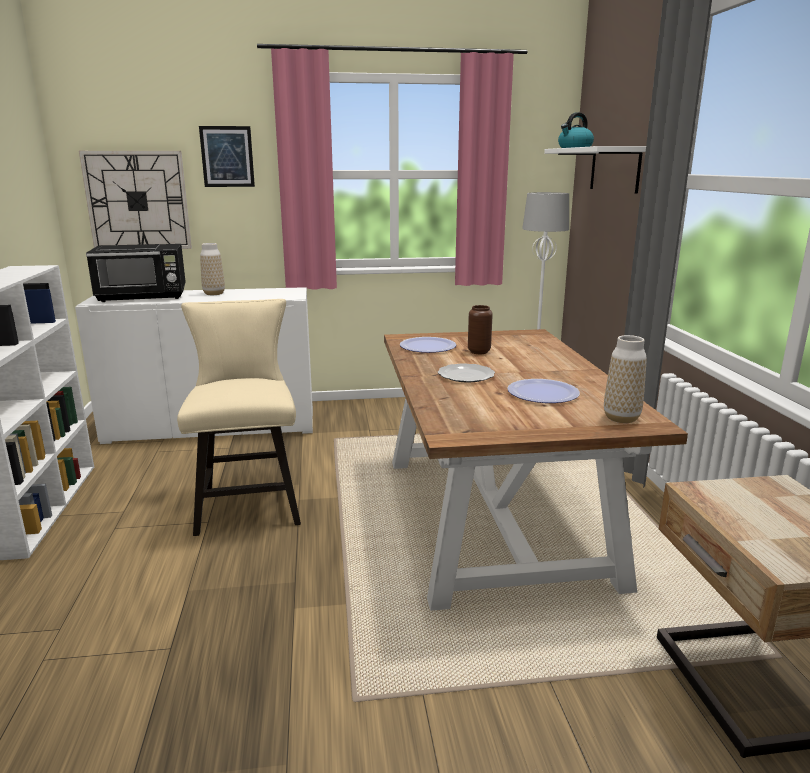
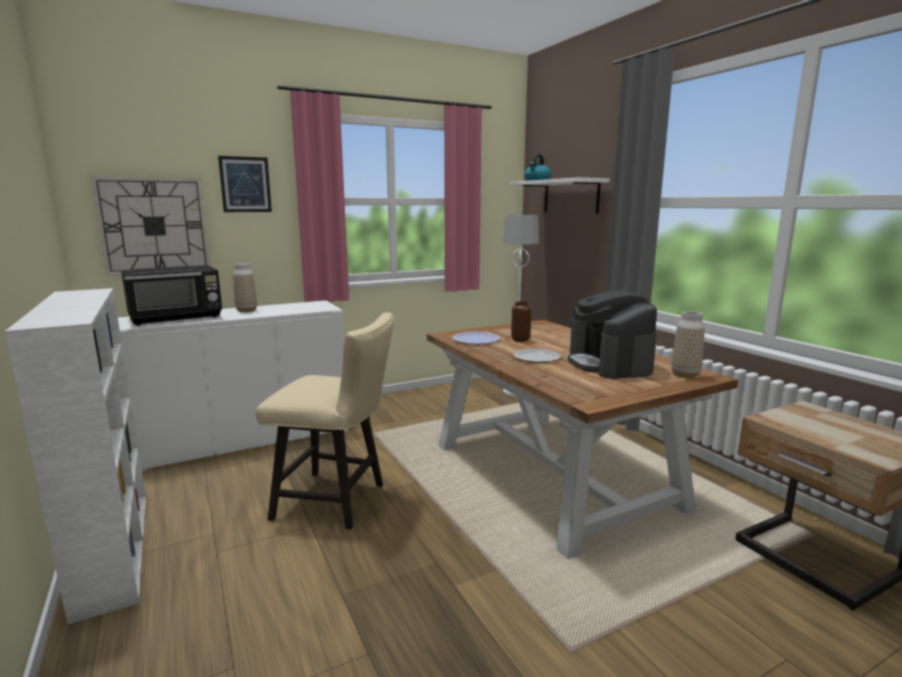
camera: 20 degrees left, 5 degrees down
beige chair [177,299,301,536] -> beige chair turned 135 degrees clockwise [256,312,394,529]
plate [507,379,580,403] -> coffee machine [568,290,657,379]

